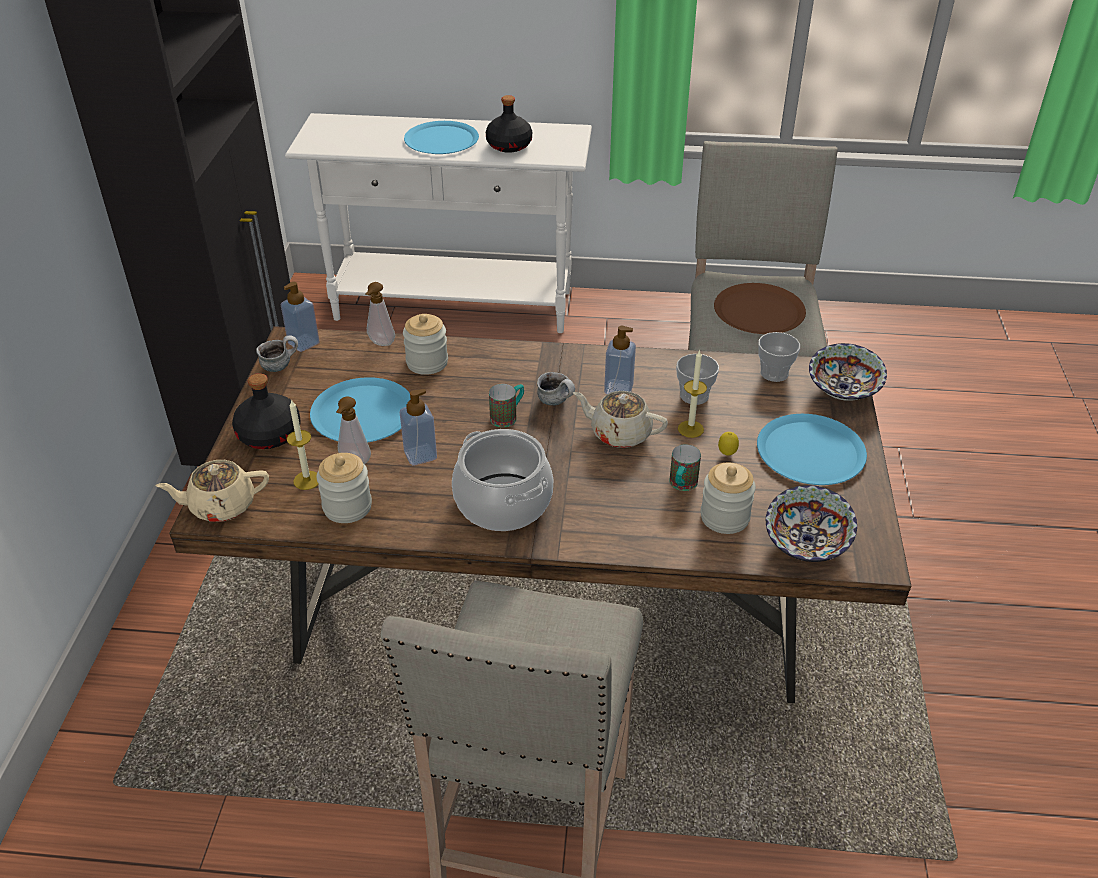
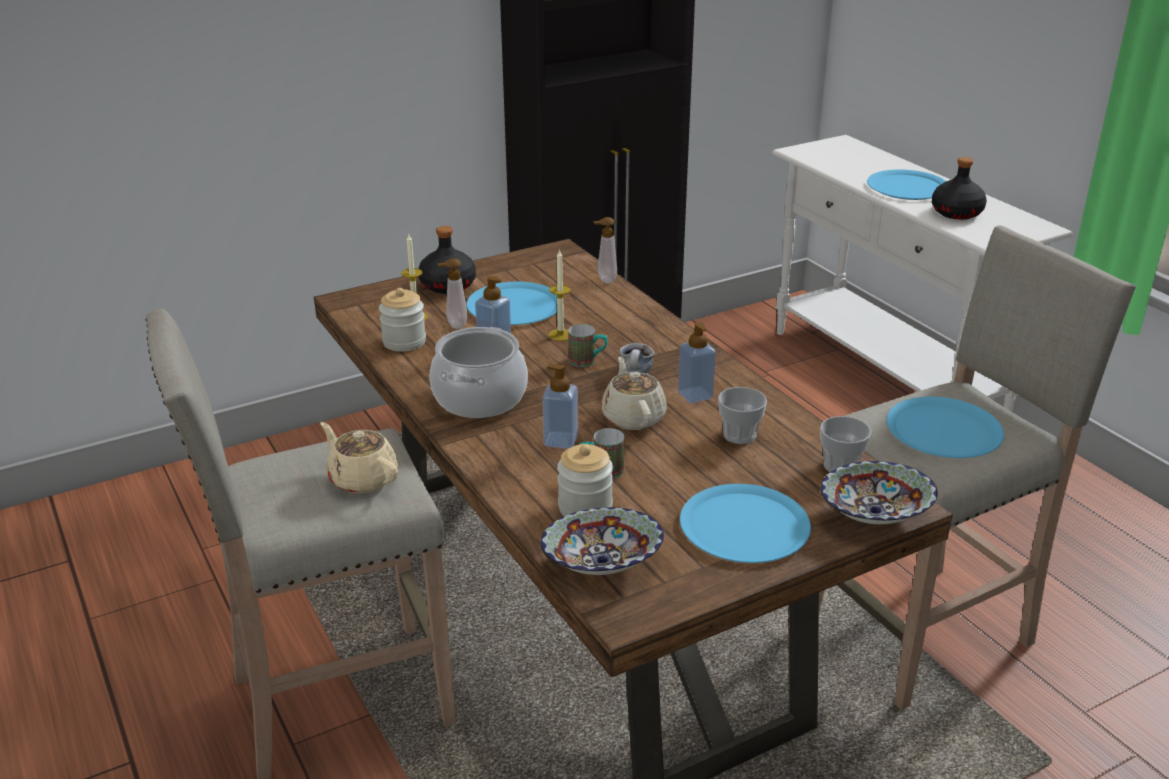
camera: 55 degrees right, 10 degrees down
beige teapot [155,460,269,522] -> beige teapot moved to [320,422,398,493]
mug [256,335,298,372] -> none
soap dispenser [281,282,320,352] -> soap dispenser moved to [542,364,578,449]
jar [403,314,448,375] -> none
candle [678,349,707,438] -> candle moved to [548,249,571,341]
brown plate [714,283,806,334] -> blue plate [887,397,1004,458]
lemon [718,432,739,456] -> none

